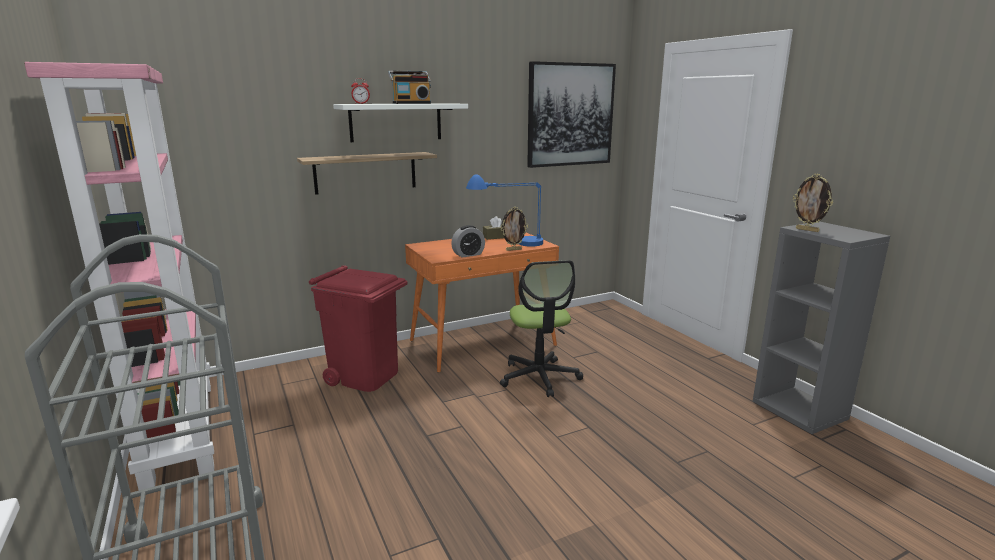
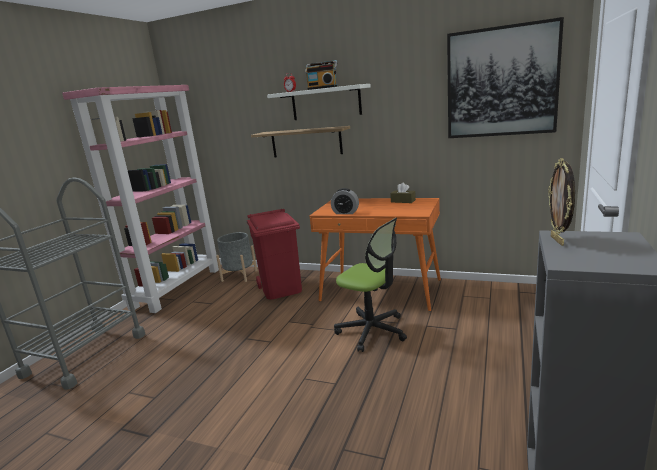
camera: 50 degrees right, 0 degrees up
blue table lamp [466,174,543,247] -> none
office chair [500,260,583,397] -> office chair turned 90 degrees counterclockwise [334,218,407,352]
picture frame [501,207,528,251] -> none
none -> grey planter [216,232,257,282]

